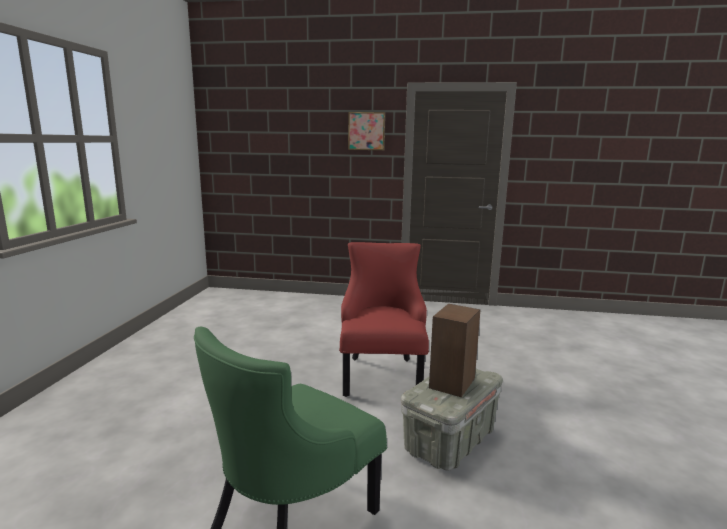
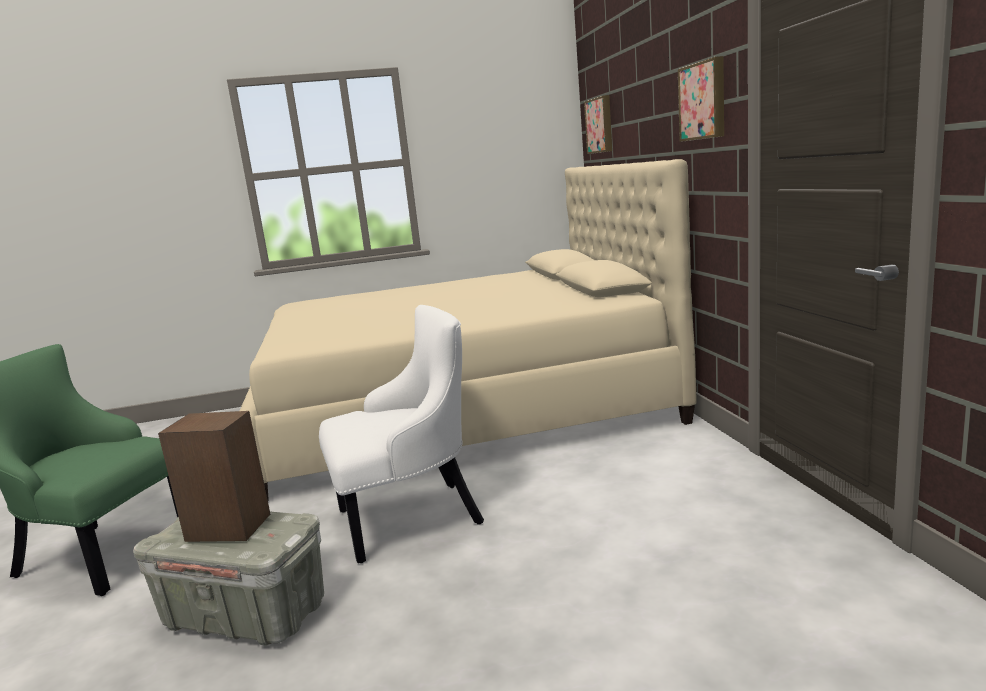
camera: 70 degrees right, 0 degrees up
red chair [339,242,429,397] -> white chair [319,305,484,563]
none -> beige bed [240,159,696,500]
none -> picture [584,95,612,154]

